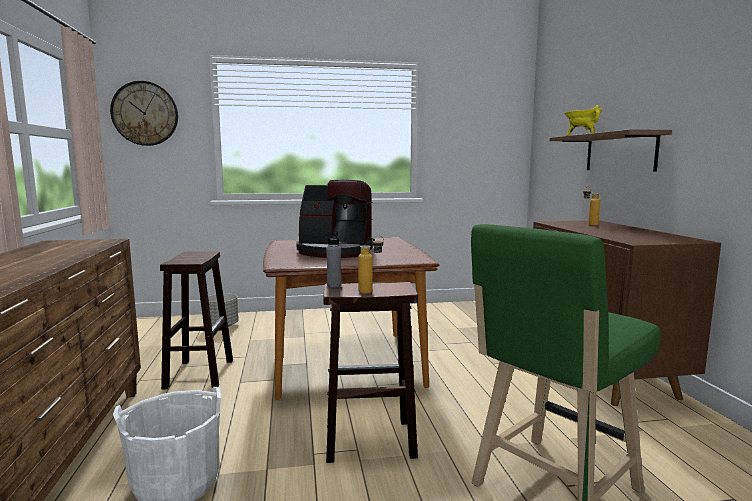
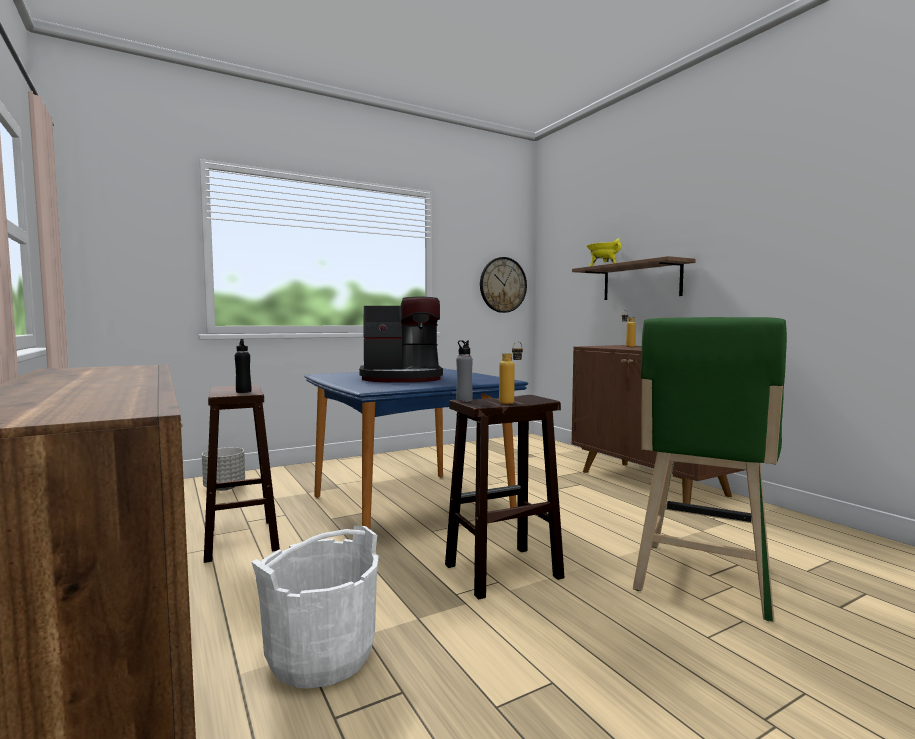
camera: 20 degrees left, 5 degrees down
wall clock [110,81,178,146] -> wall clock moved to [480,257,527,313]
brown dining table [263,238,439,400] -> blue dining table [304,368,528,529]
none -> black bottle [235,339,251,393]

